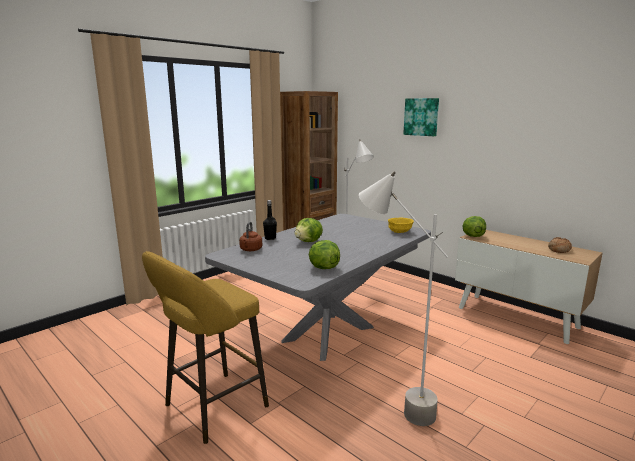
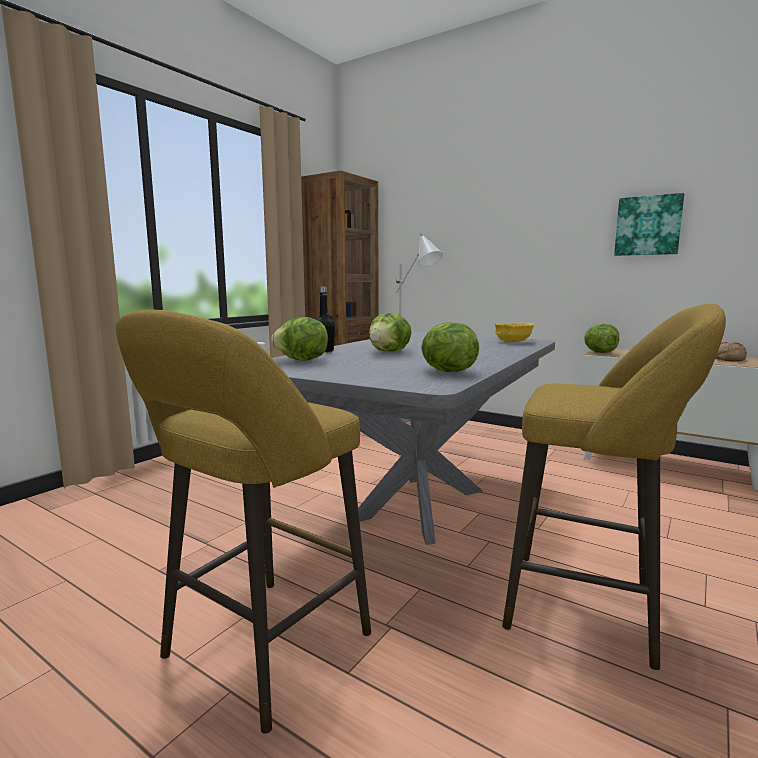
camera: 10 degrees left, 5 degrees down
brown kettle [239,222,262,251] -> lettuce [271,317,328,361]
grey floor lamp [359,171,448,426] -> yellow stool [502,304,726,670]
picture [403,98,439,136] -> picture moved to [614,193,684,256]

